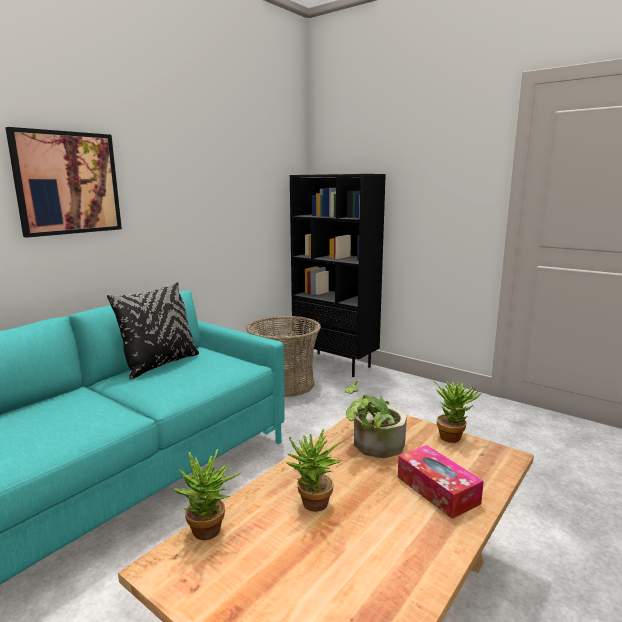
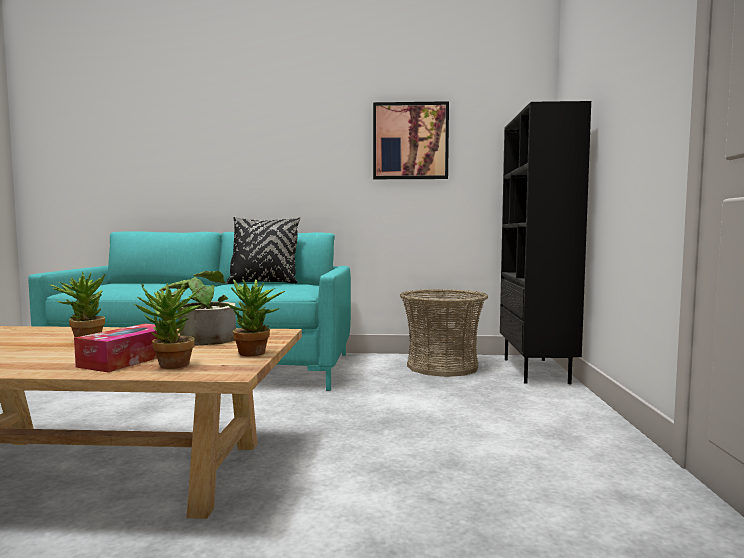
camera: 55 degrees right, 10 degrees down
picture [5,127,122,238] -> picture moved to [373,101,449,179]
potted plant [173,449,240,540] -> potted plant moved to [134,283,202,369]

